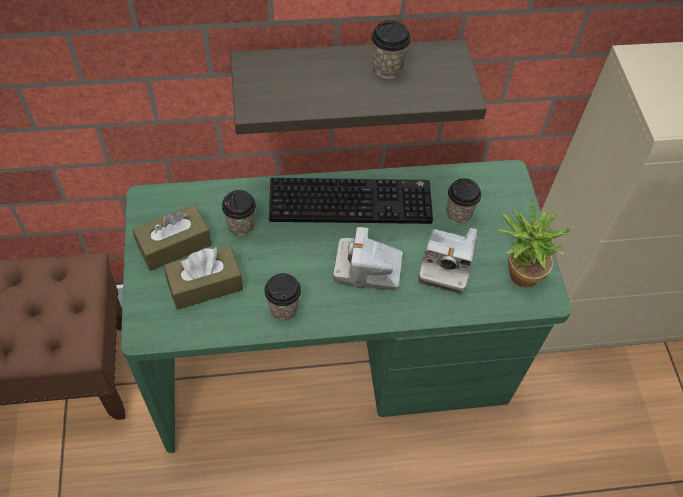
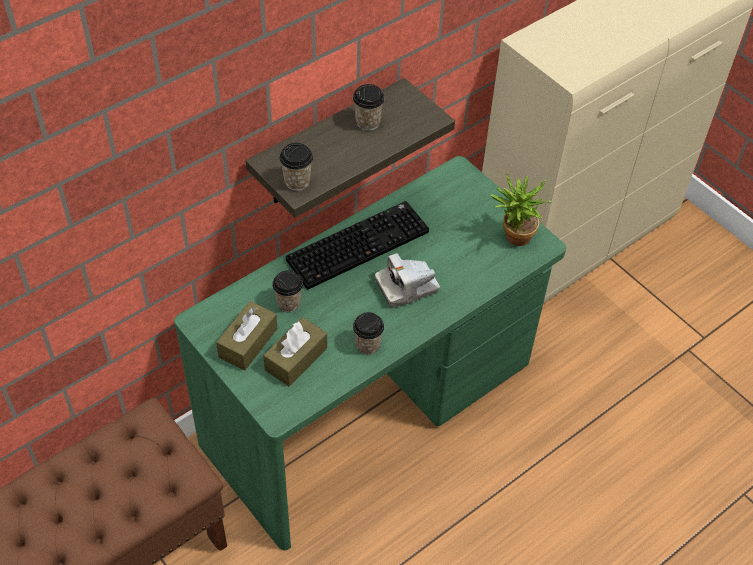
camera: 30 degrees left, 5 degrees down
camera [418,228,478,294] -> none
cup [446,178,481,224] -> cup moved to [279,143,313,191]

